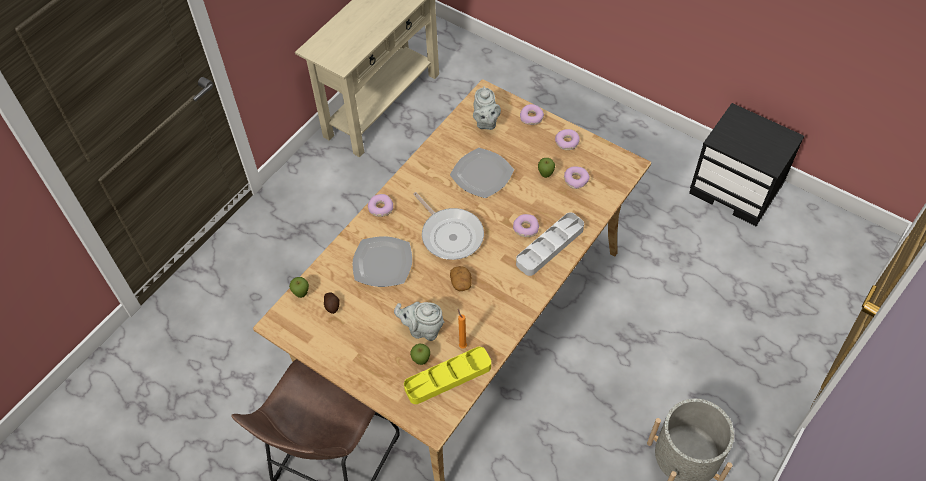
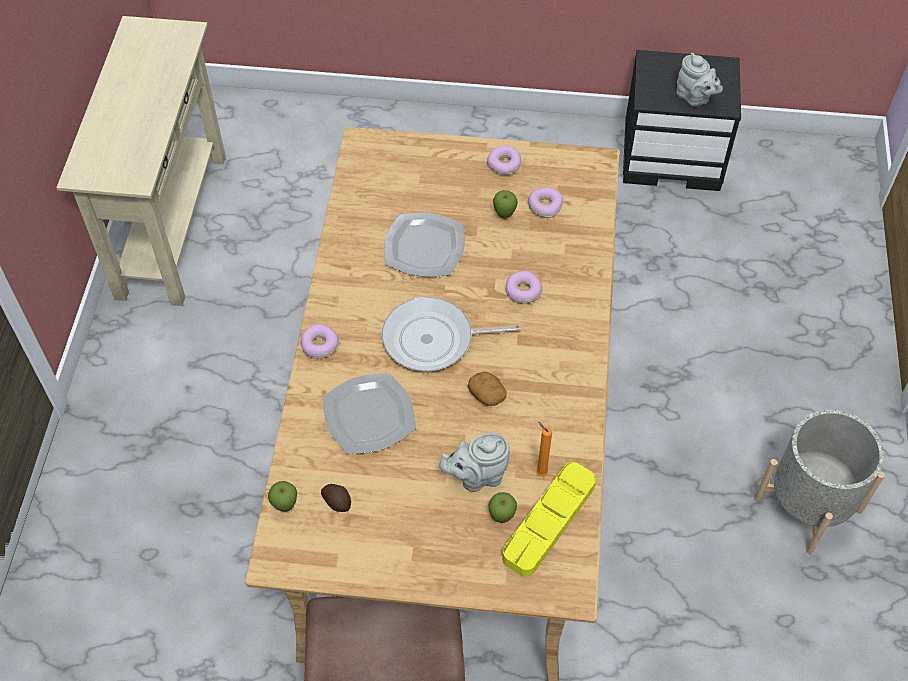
camera: 30 degrees left, 0 degrees up
frying pan [413,192,484,260] -> frying pan turned 150 degrees clockwise [382,297,521,371]
grey teapot [473,86,501,130] -> grey teapot moved to [677,53,723,107]
grey tray [516,212,584,276] -> none
donut [520,104,544,125] -> none

